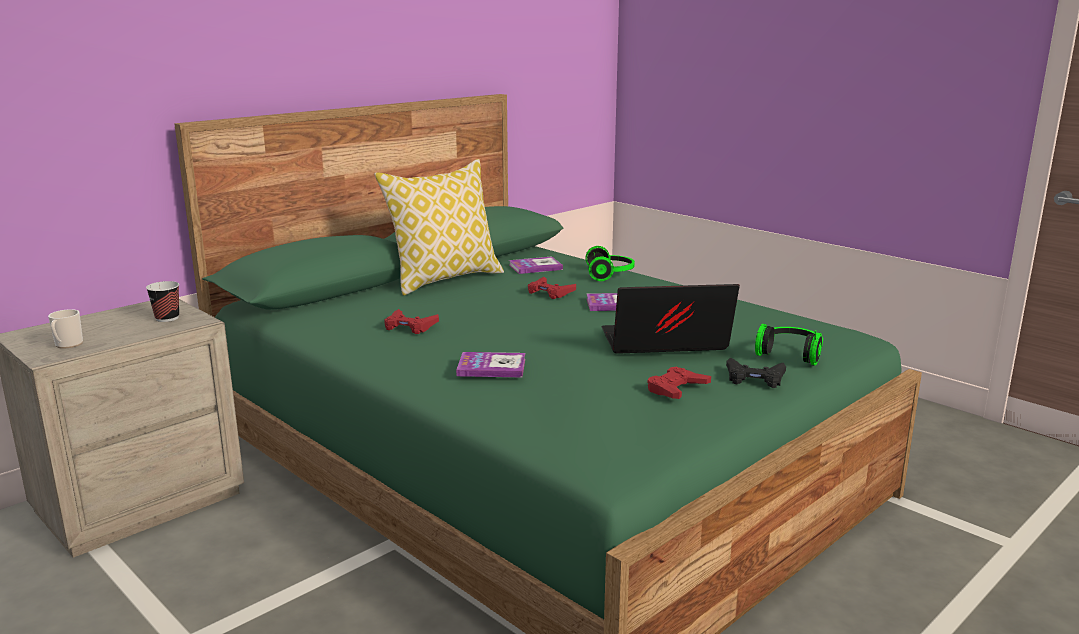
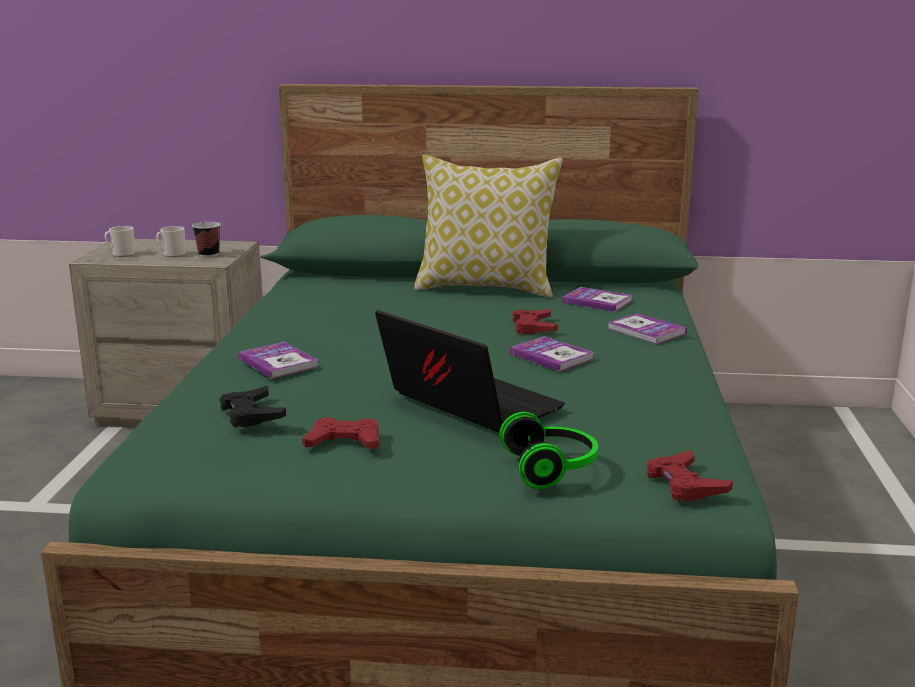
camera: 50 degrees right, 0 degrees up
red game controller [384,309,439,334] -> red game controller moved to [647,450,733,501]
headphones [585,246,635,281] -> book [607,313,687,344]
black game controller [726,358,786,388] -> black game controller moved to [220,386,286,428]
none -> mug [156,226,185,257]

